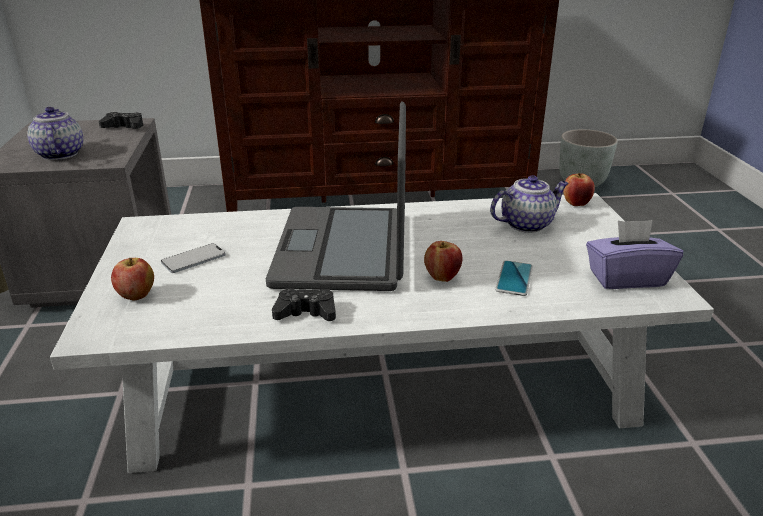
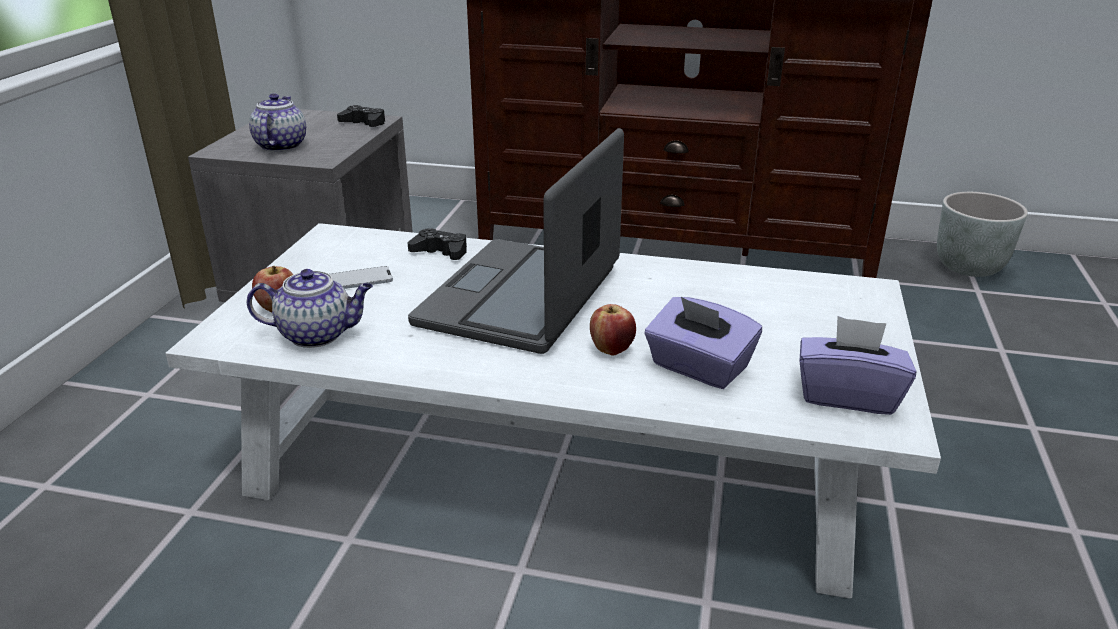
camera: 20 degrees right, 0 degrees up
black game controller [272,288,336,321] -> black game controller moved to [408,228,467,260]
teapot [490,175,569,233] -> teapot moved to [246,269,373,348]
phone [495,261,533,296] -> purple tissue box [645,297,762,389]
apple [563,173,595,206] -> none

